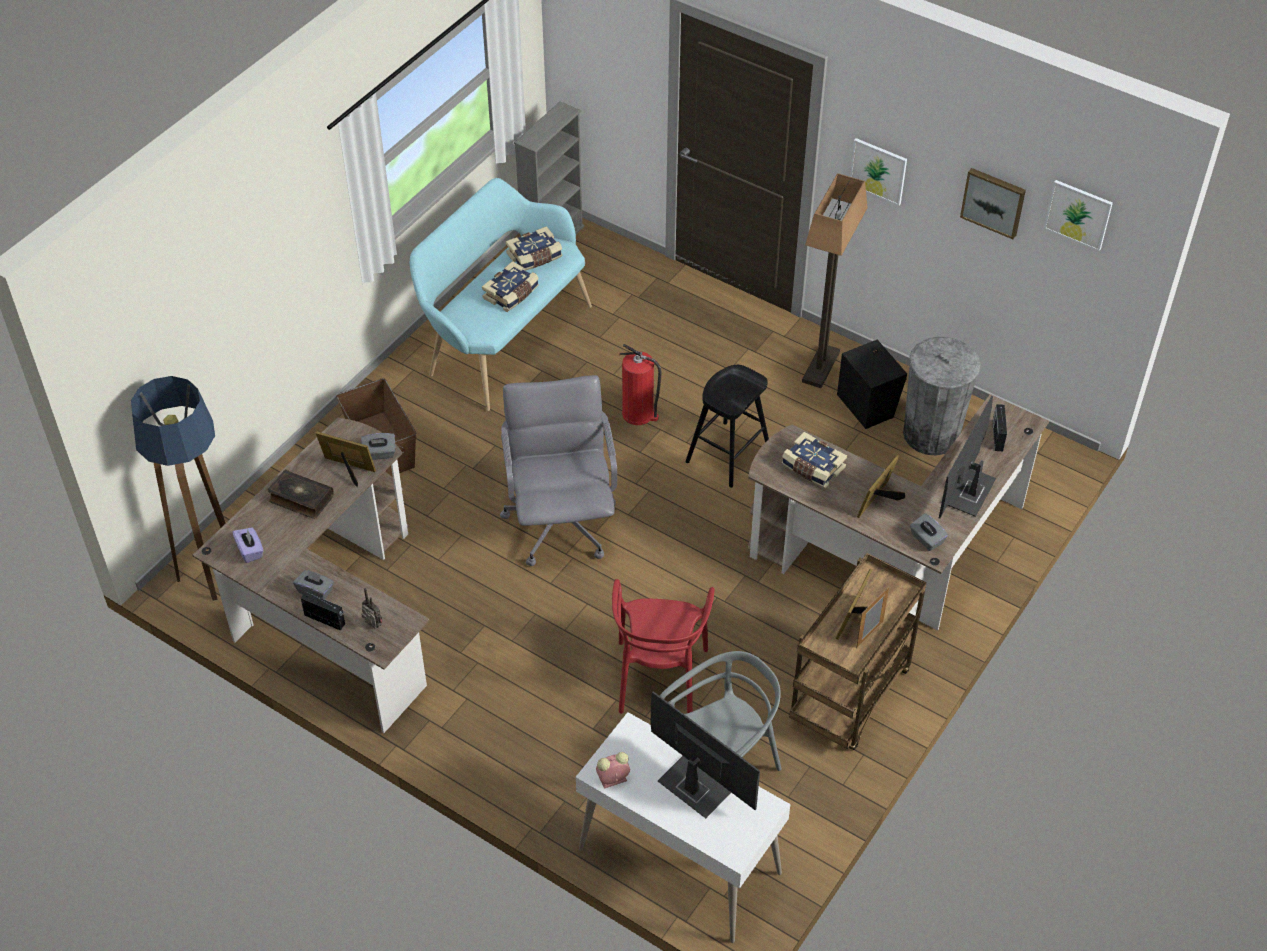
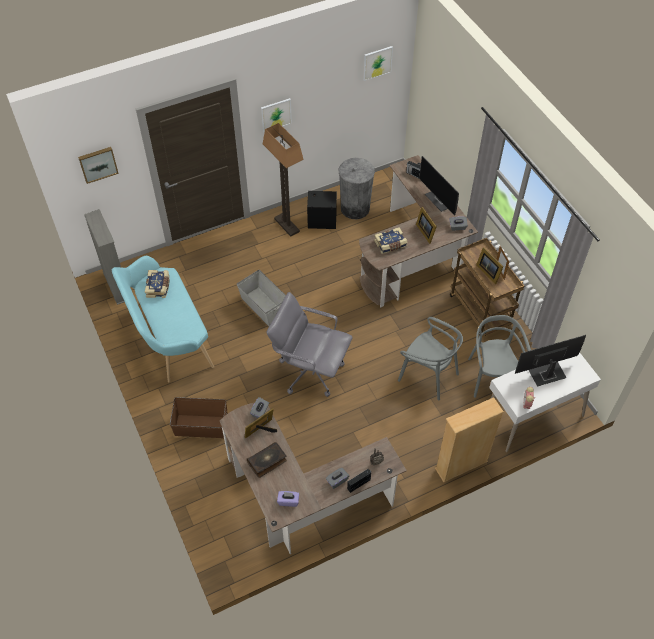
camera: 60 degrees left, 5 degrees up
floor lamp [131,376,226,601] -> none
book [482,261,539,312] -> none
red chair [612,579,715,714] -> grey chair [398,317,463,401]
fire extinguisher [619,344,662,425] -> grey storage box [237,270,286,326]
black stool [685,365,769,488] -> none
picture [960,168,1026,239] -> picture moved to [78,147,119,184]
none -> beige bookcase [435,397,504,482]

